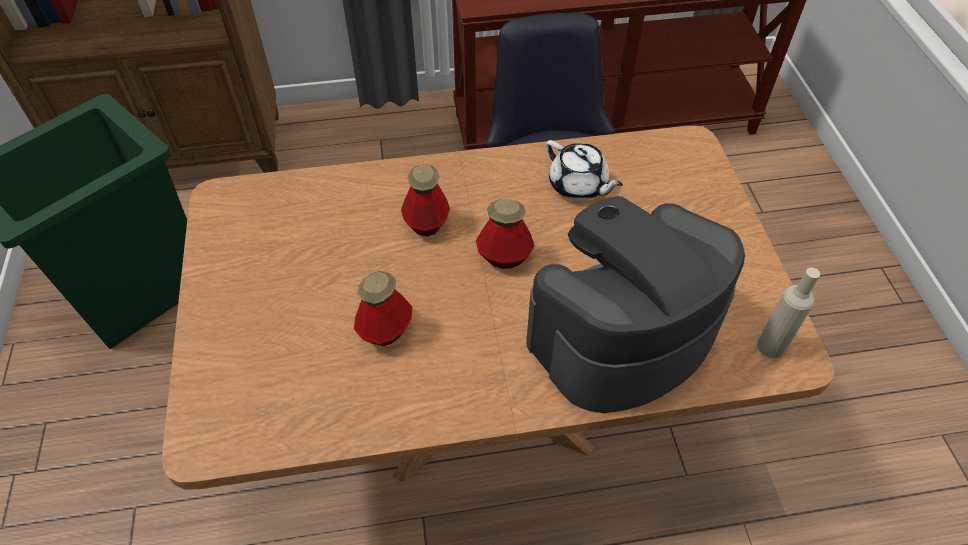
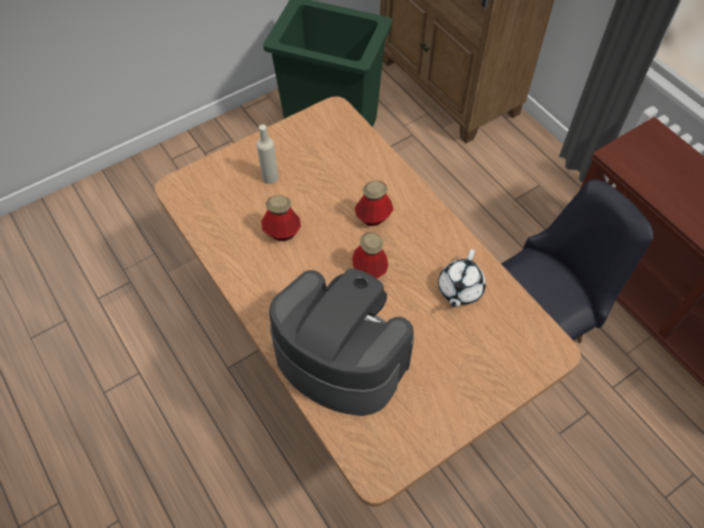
camera: 65 degrees right, 5 degrees up
beige bottle [757,267,820,358] -> beige bottle moved to [257,124,279,184]

